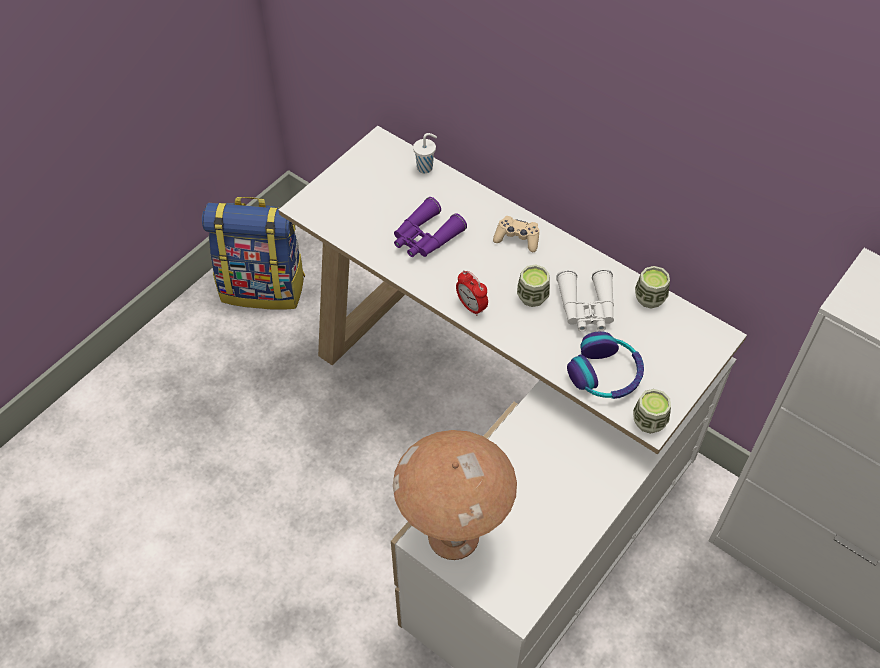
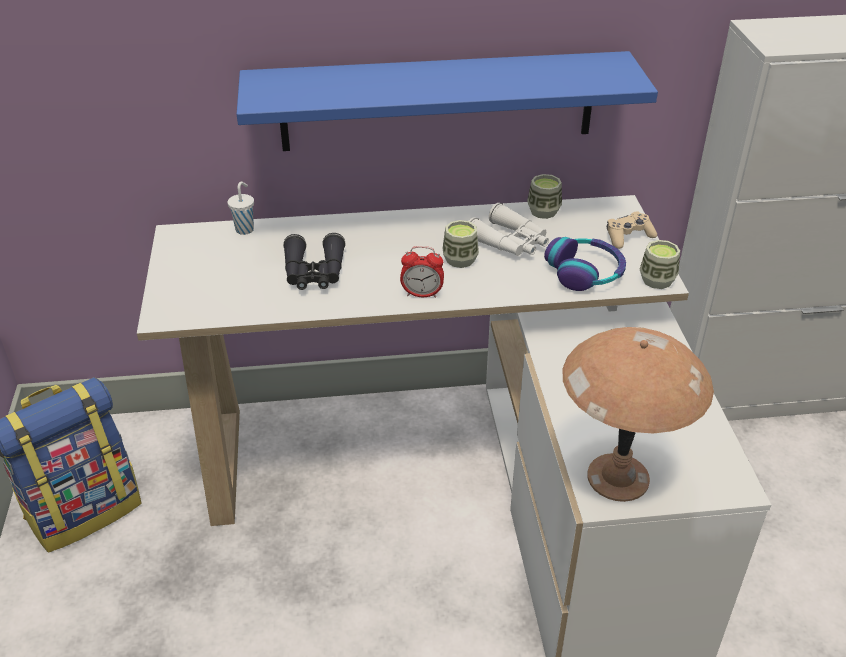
camera: 45 degrees left, 15 degrees down
purple binoculars [394,197,467,257] -> black binoculars [283,233,345,290]
beige game controller [493,216,540,252] -> beige game controller moved to [607,211,657,249]
none -> blue shelf [236,51,658,151]

